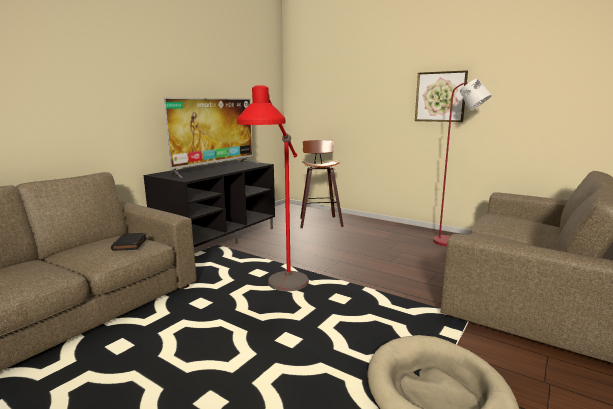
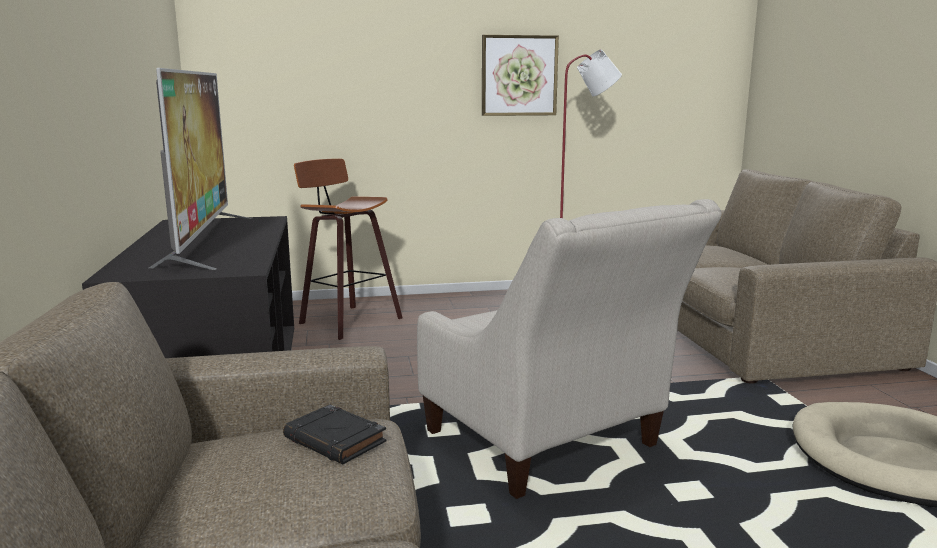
camera: 45 degrees left, 0 degrees up
red floor lamp [237,85,309,291] -> beige armchair [417,199,722,499]

